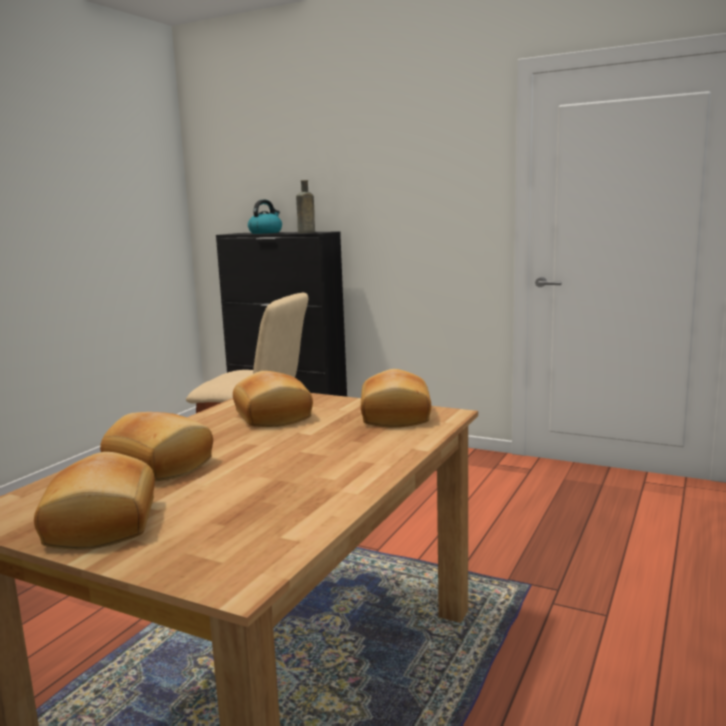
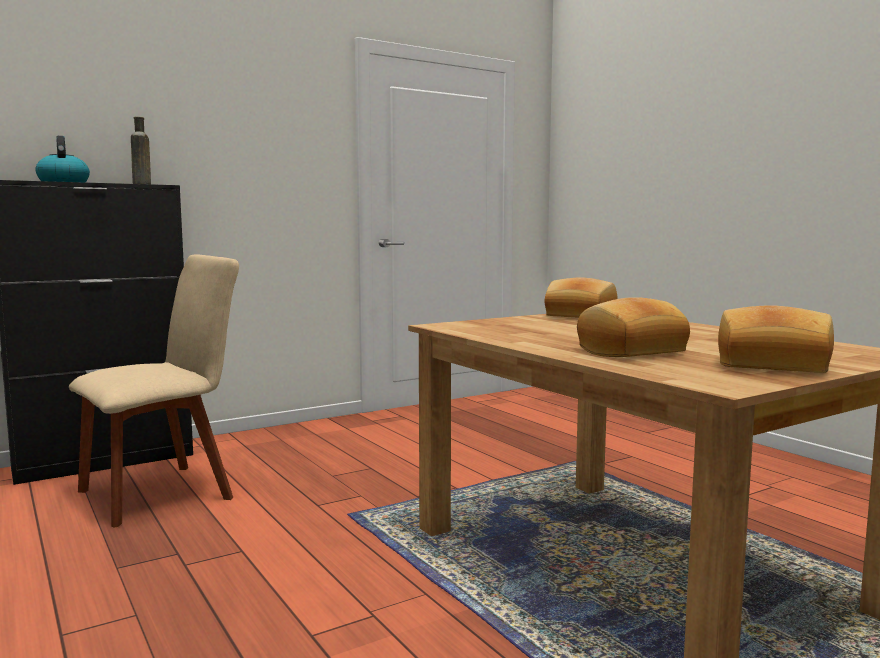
camera: 60 degrees left, 5 degrees down
bread [233,371,313,427] -> none

